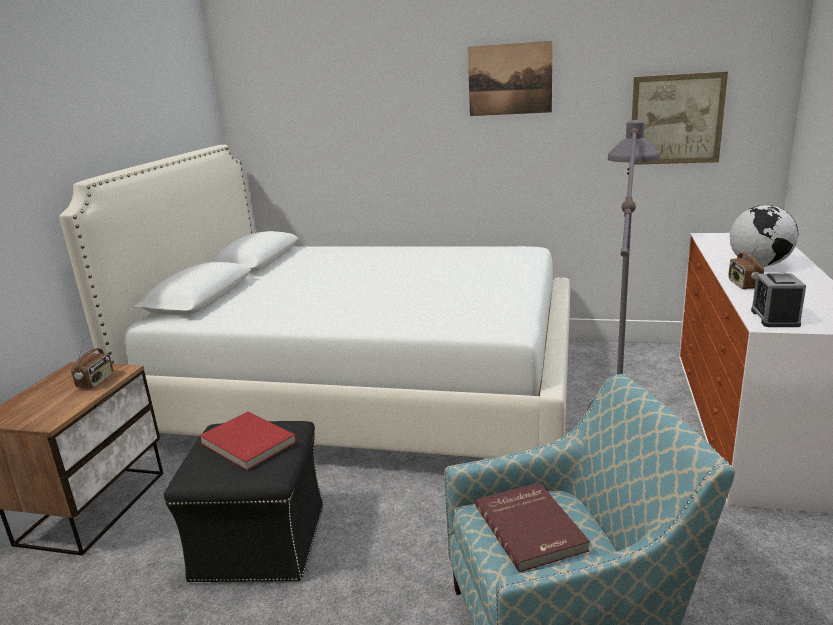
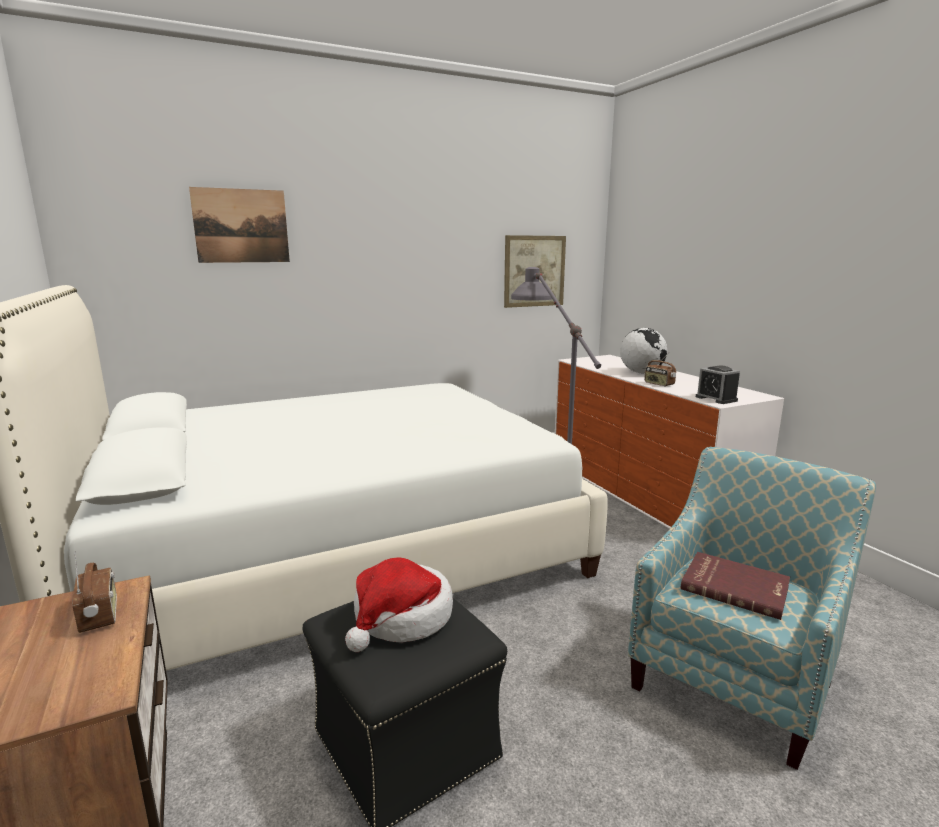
camera: 40 degrees left, 5 degrees down
red book [200,412,297,470] -> hat [345,557,453,652]
picture [468,41,553,116] -> picture moved to [189,187,290,263]

